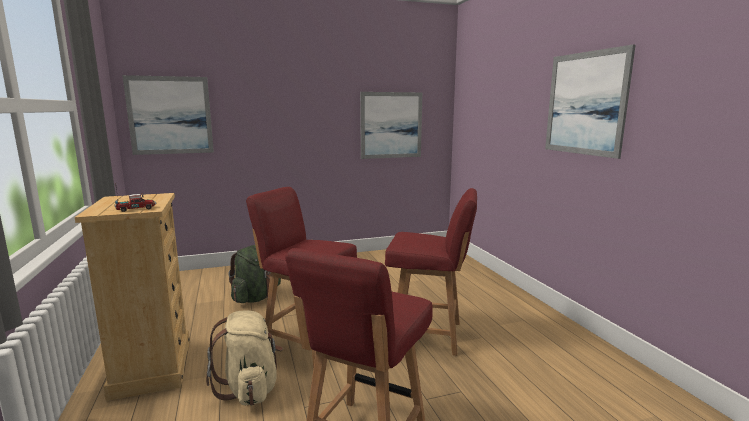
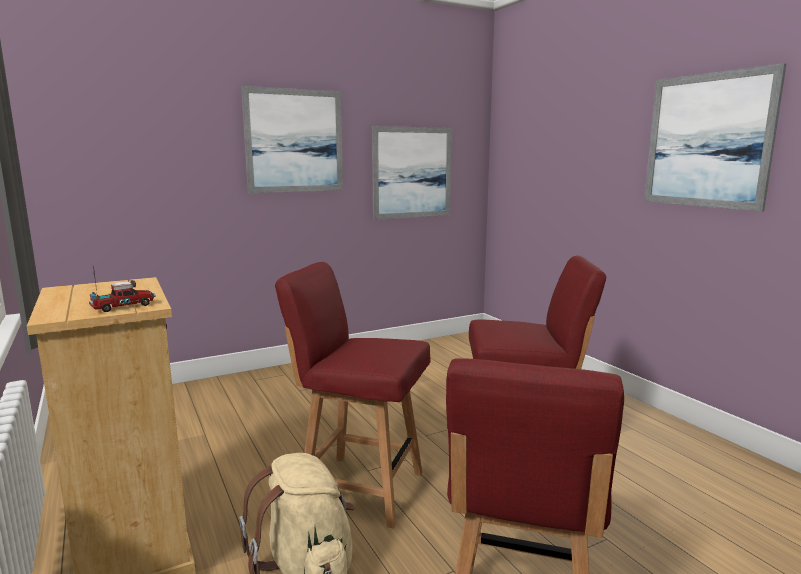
camera: 10 degrees left, 0 degrees up
picture [122,75,214,155] -> picture moved to [241,86,343,193]
green backpack [228,245,281,303] -> none

